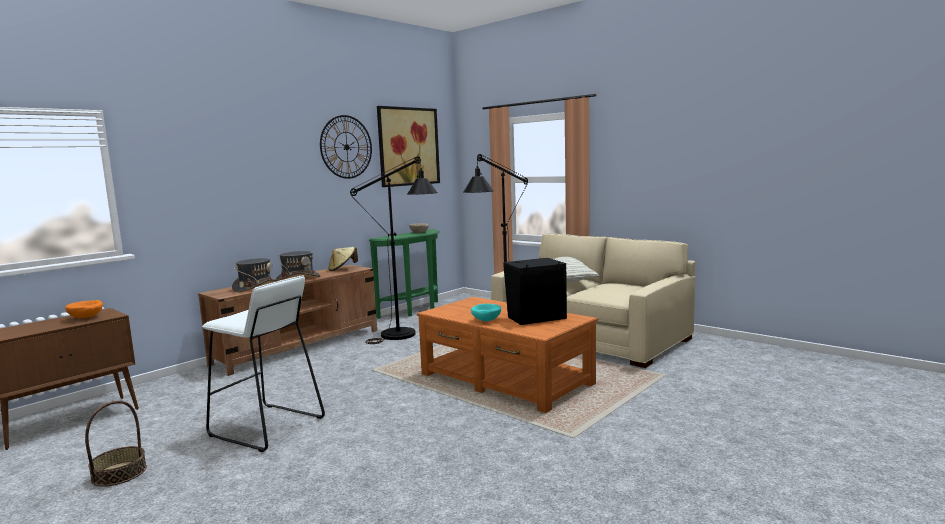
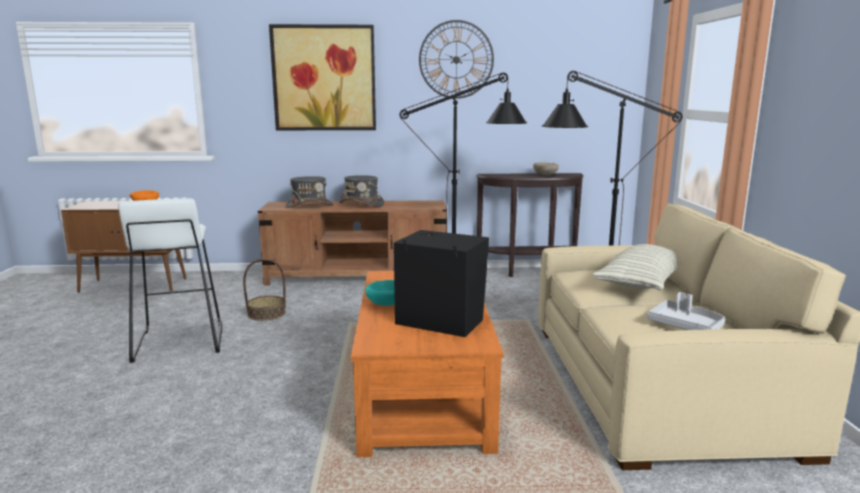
camera: 45 degrees right, 5 degrees up
basket [85,401,147,487] -> basket moved to [243,259,286,321]
beige hat [328,247,358,271] -> none
green console table [369,229,440,319] -> brown console table [476,173,583,277]
picture [377,106,440,187] -> picture moved to [269,24,376,130]
none -> grey tray [647,292,725,330]

